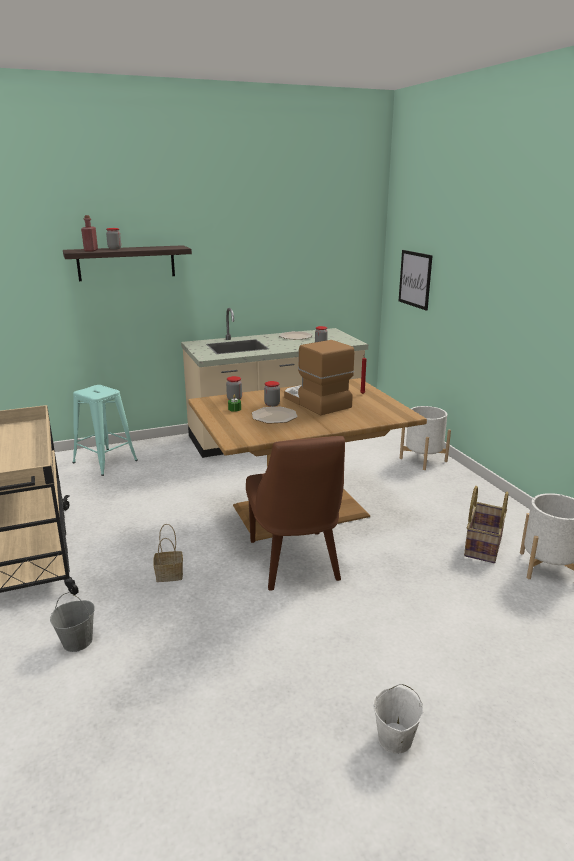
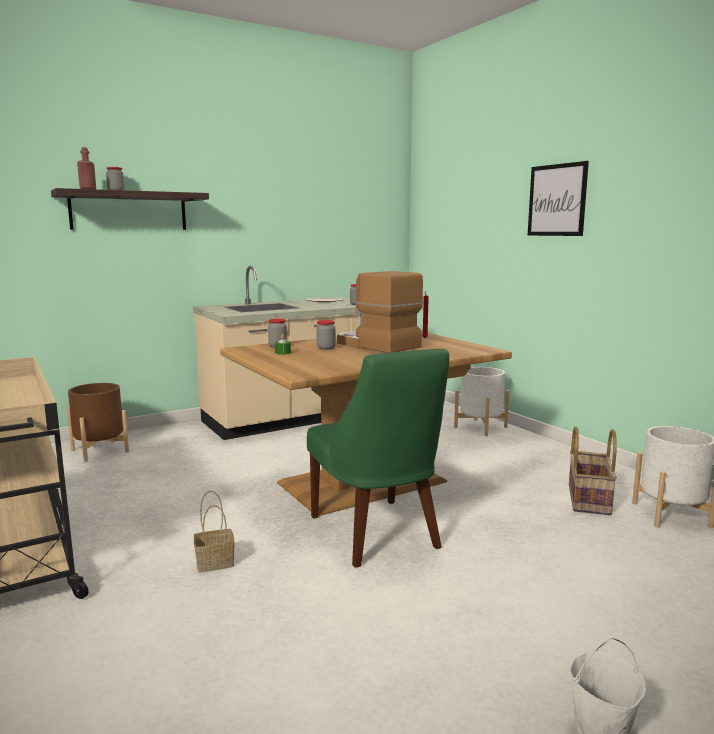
camera: 10 degrees left, 10 degrees down
grey bucket [50,592,95,652] -> none
turquoise stool [72,385,138,476] -> brown planter [67,383,129,462]
brown chair [246,436,345,591] -> green chair [307,349,449,568]
plate [252,407,298,424] -> none
picture [399,250,433,311] -> picture moved to [528,161,589,236]

